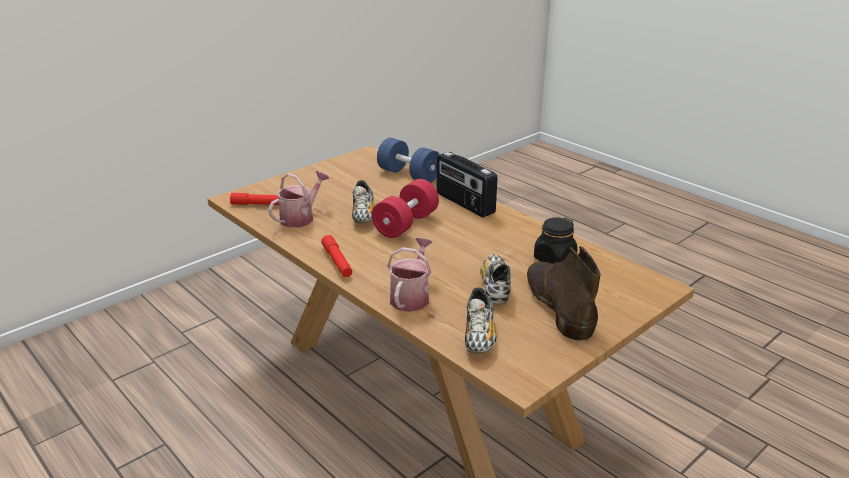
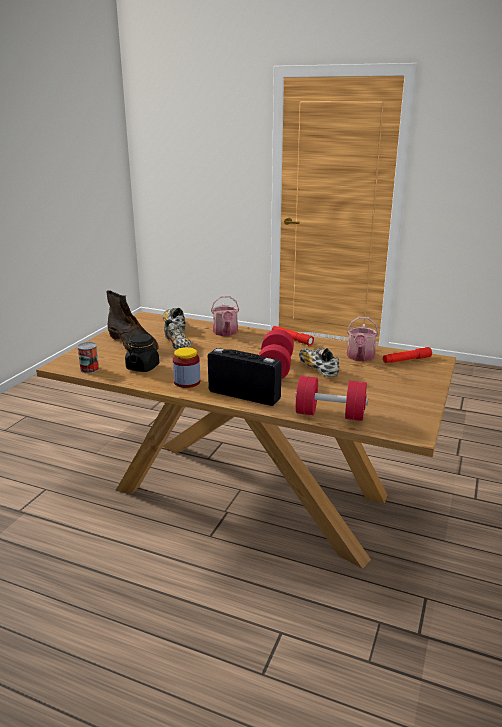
camera: 155 degrees right, 5 degrees down
blue dumbbell [377,138,440,183] -> red dumbbell [295,376,368,421]
none -> can [77,342,99,373]
none -> jar [173,347,200,388]

